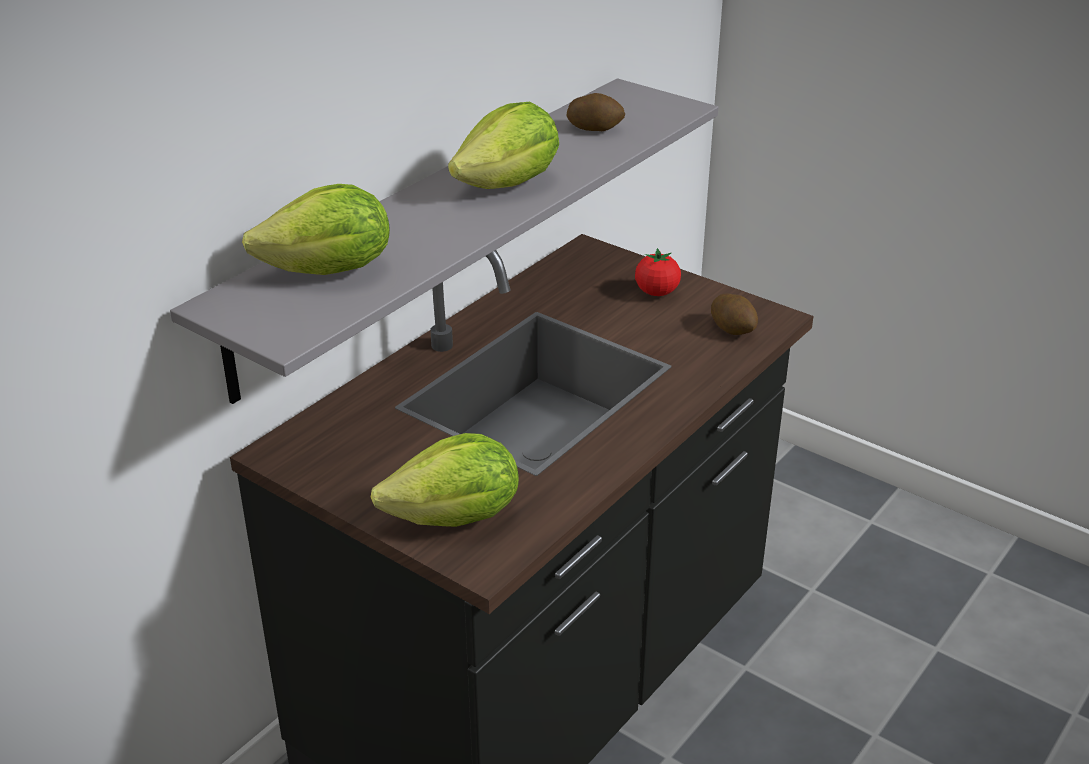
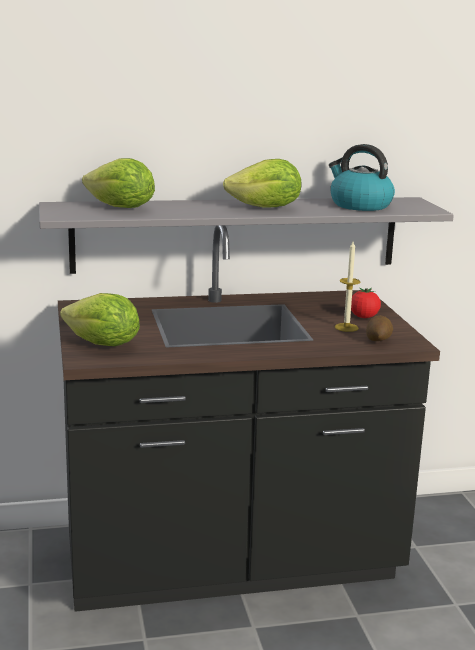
camera: 40 degrees right, 15 degrees down
potato [567,93,625,131] -> kettle [329,144,395,211]
none -> candle [335,241,360,332]

